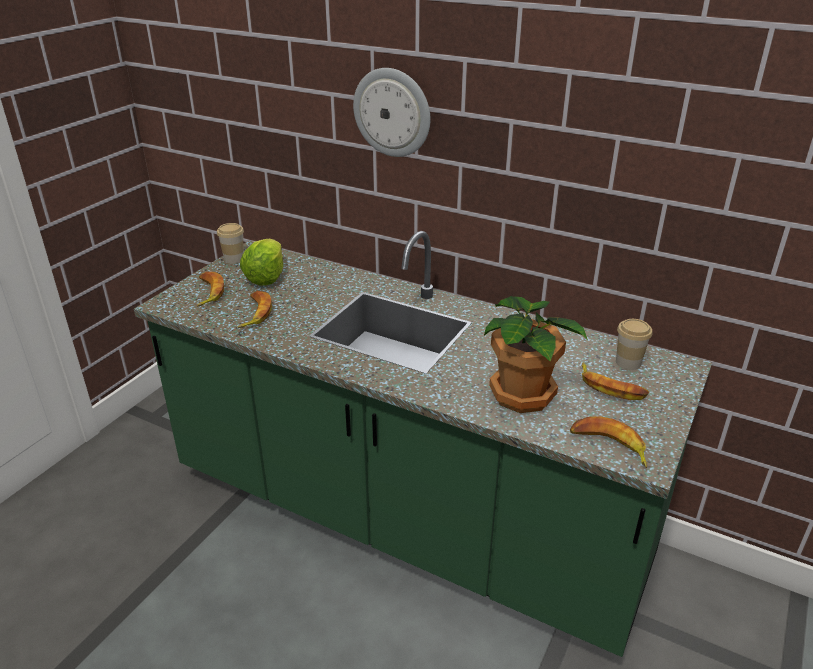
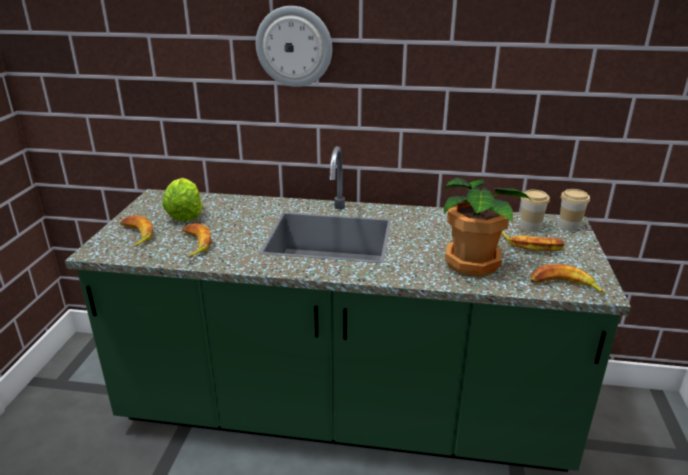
camera: 20 degrees left, 5 degrees down
cup [217,223,244,264] -> cup moved to [559,189,590,231]

